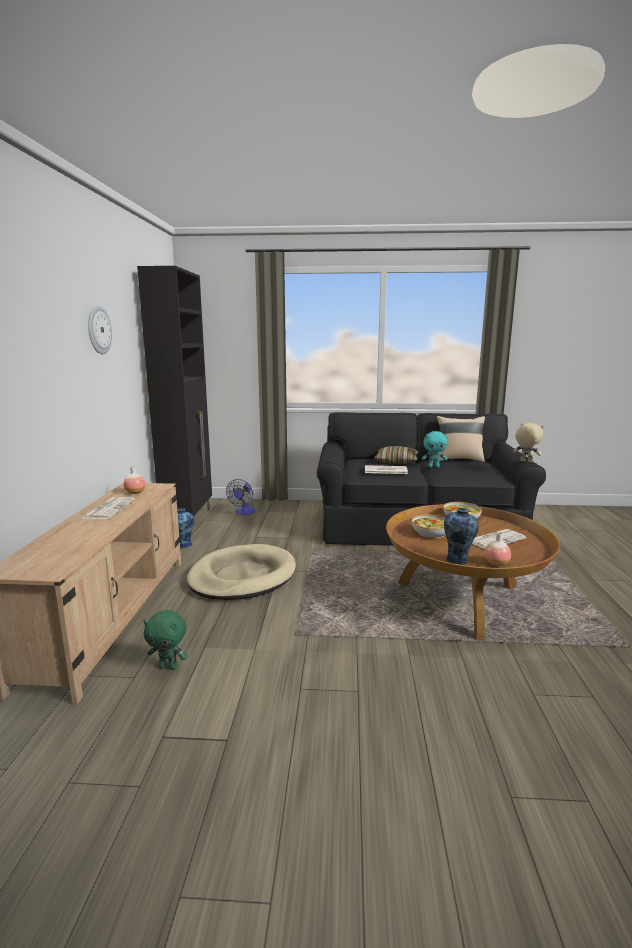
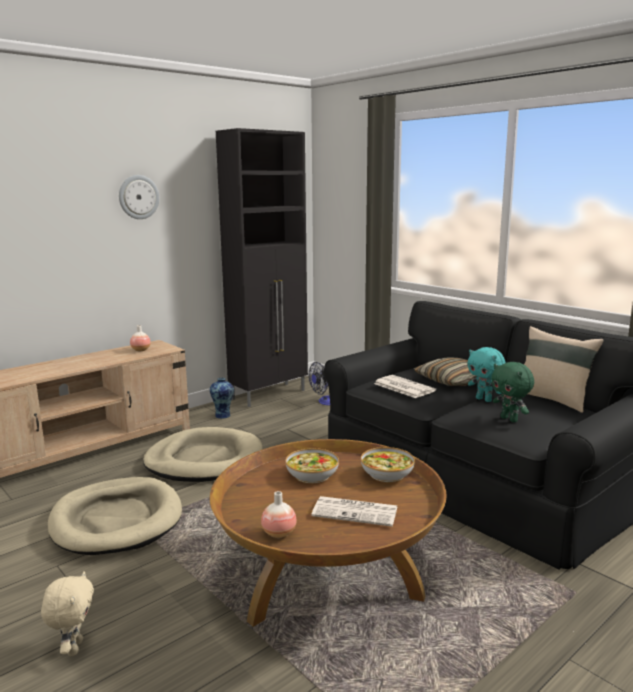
camera: 45 degrees right, 0 degrees up
newspaper [82,497,135,519] -> none
green plush toy [143,610,188,670] -> green plush toy moved to [491,362,534,422]
vase [444,507,479,565] -> none
beige plush toy [513,423,544,462] -> beige plush toy moved to [41,571,94,656]
none -> beige dog bed [48,477,182,555]

